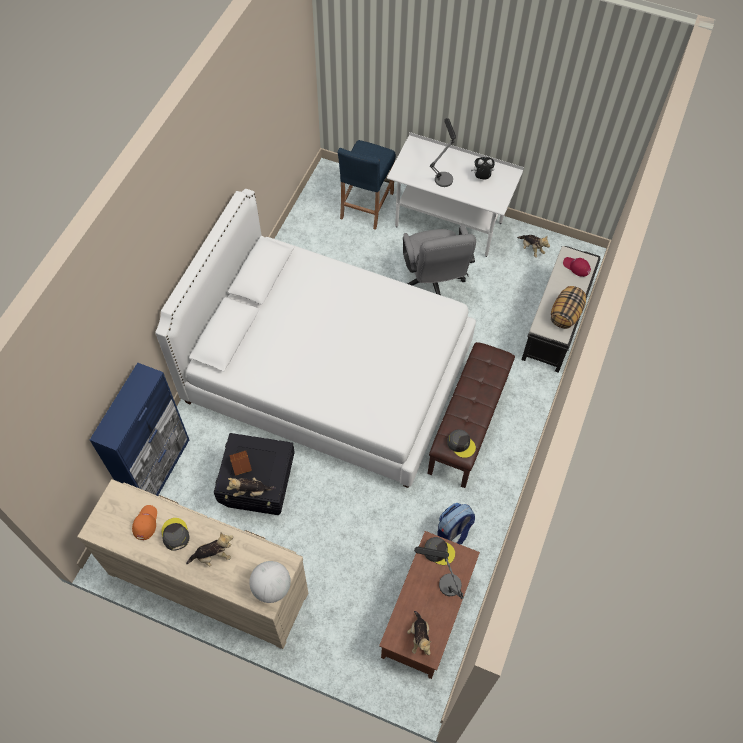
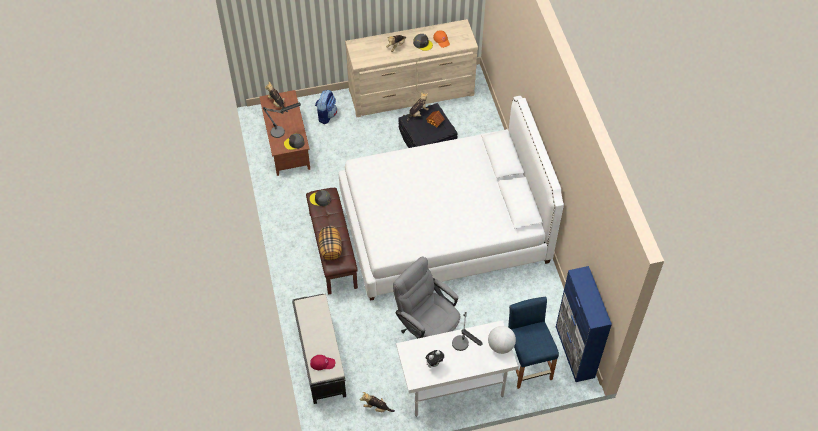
camera: 145 degrees right, 5 degrees down
blue cabinet [90,363,189,496] -> blue cabinet moved to [556,266,612,382]
globe [249,561,291,603] -> globe moved to [488,326,516,354]
backpack [437,503,475,544] -> backpack moved to [315,90,337,124]
pillow [551,286,586,329] -> pillow moved to [319,226,342,261]

